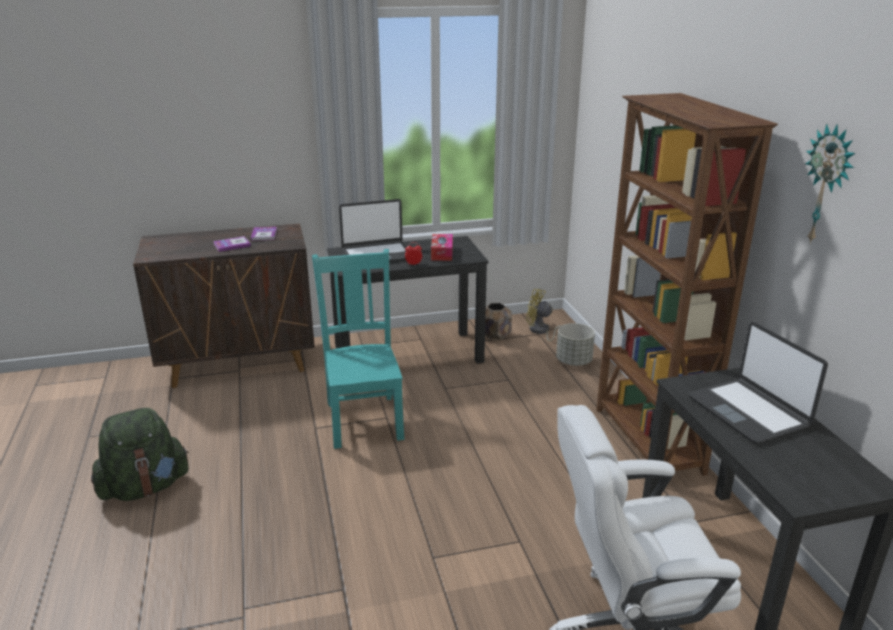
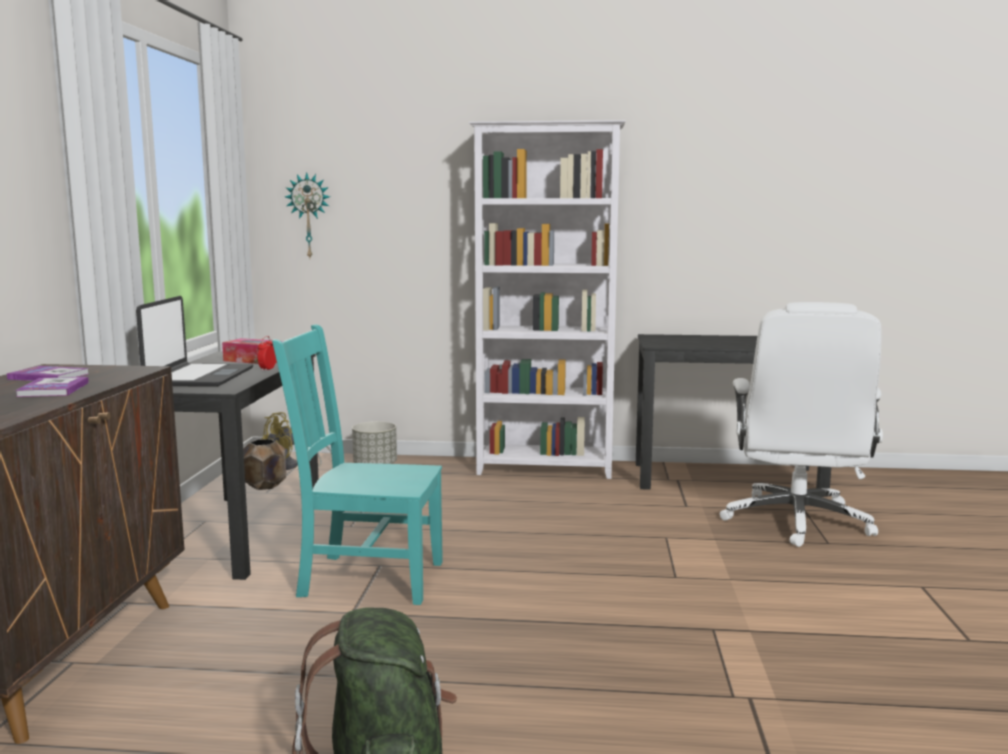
camera: 70 degrees left, 15 degrees down
brown bookcase [596,93,778,476] -> white bookcase [468,120,626,479]
laptop [688,322,828,444] -> none
wall clock [806,124,856,243] -> wall clock moved to [285,172,330,258]

